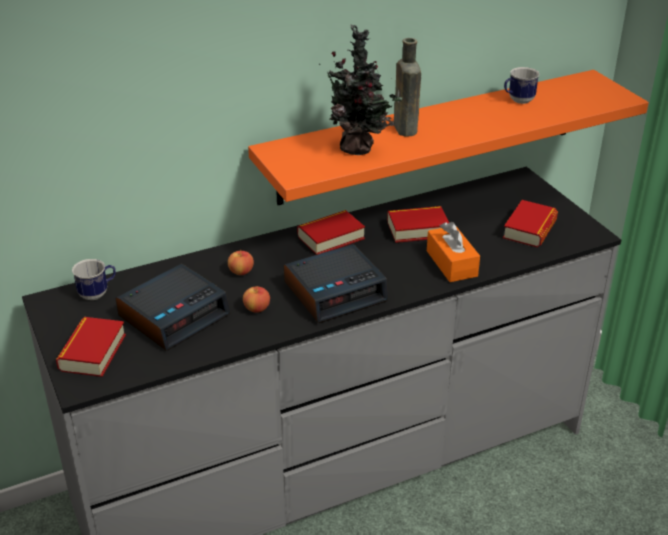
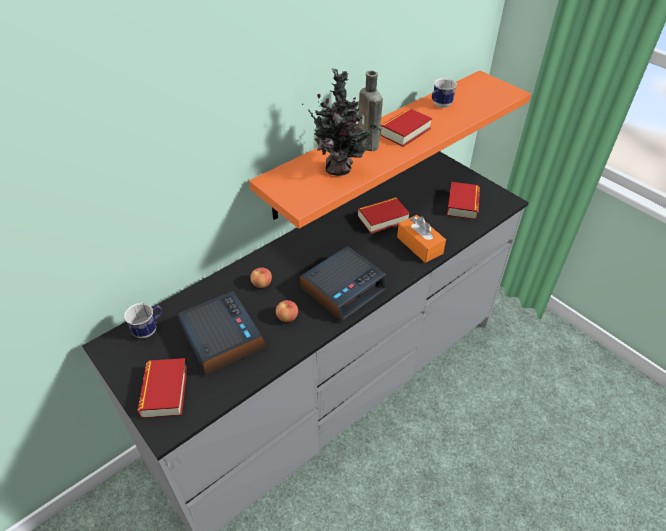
camera: 15 degrees left, 10 degrees up
alarm clock [116,264,231,351] -> alarm clock turned 60 degrees counterclockwise [178,291,268,375]
book [297,210,365,255] -> book moved to [380,108,432,147]

